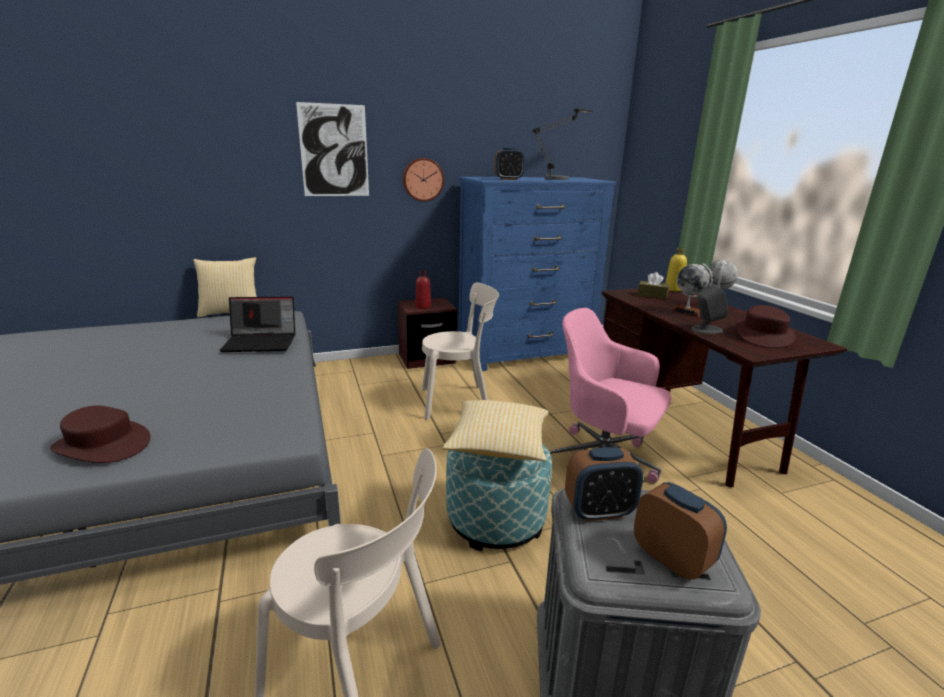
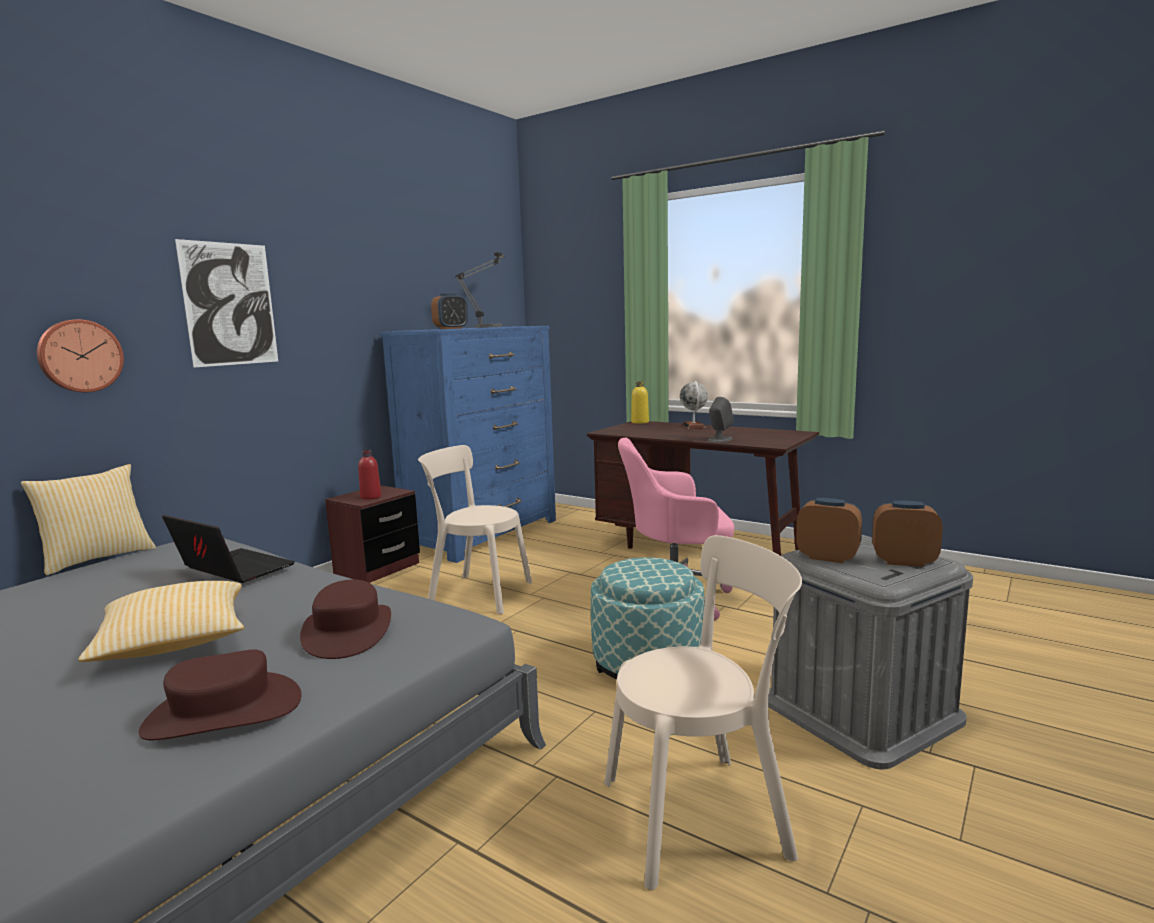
camera: 35 degrees left, 10 degrees down
laptop [219,296,295,352] -> laptop turned 105 degrees counterclockwise [162,515,295,583]
wall clock [403,158,444,202] -> wall clock moved to [37,319,124,392]
beige chair [422,283,499,420] -> beige chair turned 120 degrees counterclockwise [418,445,532,614]
pillow [443,400,549,461] -> pillow moved to [78,581,244,662]
alarm clock [565,447,643,522] -> alarm clock turned 105 degrees counterclockwise [796,498,862,563]
brown tissue box [637,272,669,299] -> none
globe [670,263,713,317] -> none
brown hat [736,305,795,348] -> brown hat moved to [300,580,391,659]

